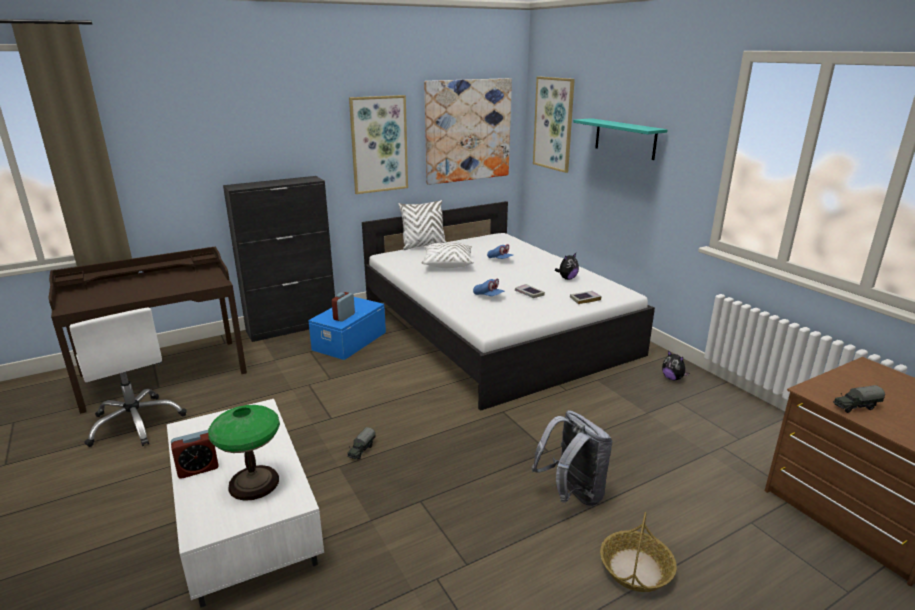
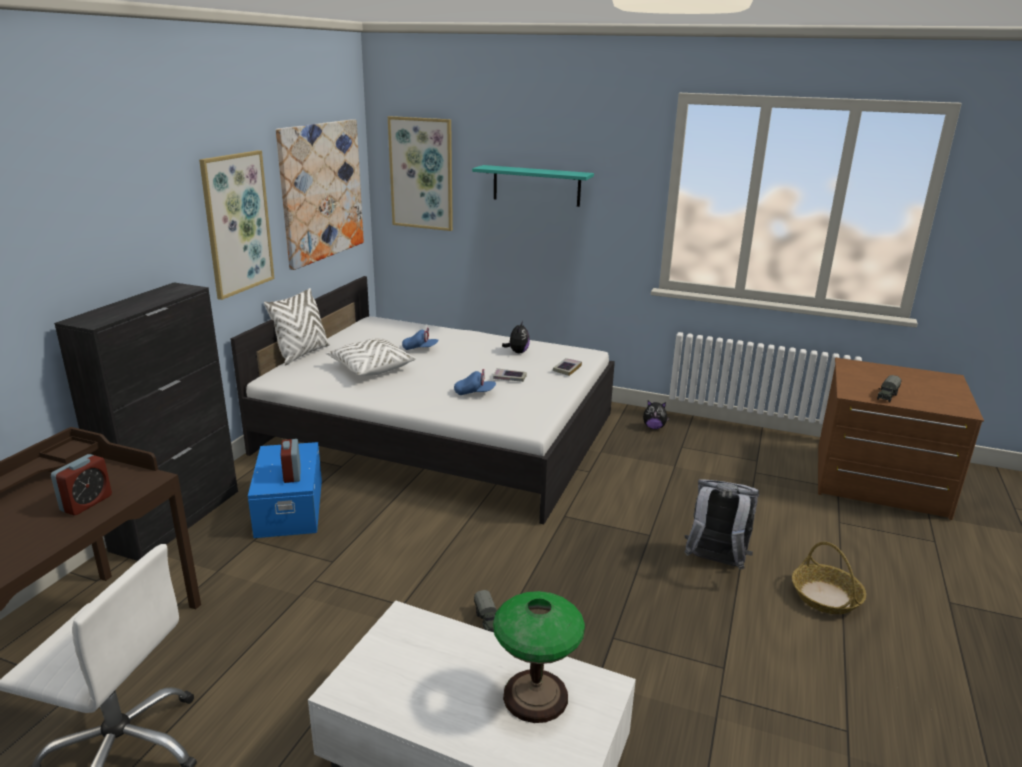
camera: 40 degrees left, 0 degrees up
alarm clock [171,430,219,479] -> alarm clock moved to [51,454,112,515]

